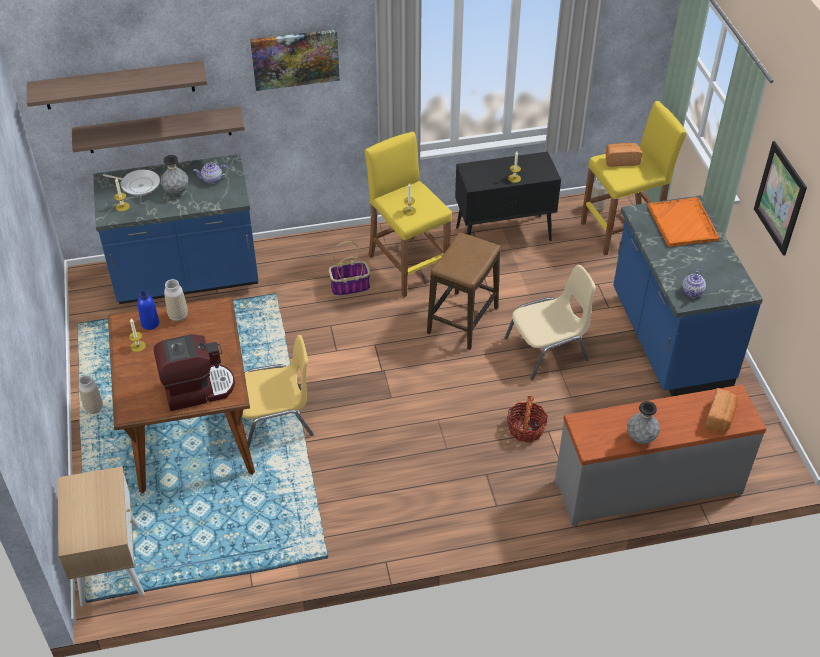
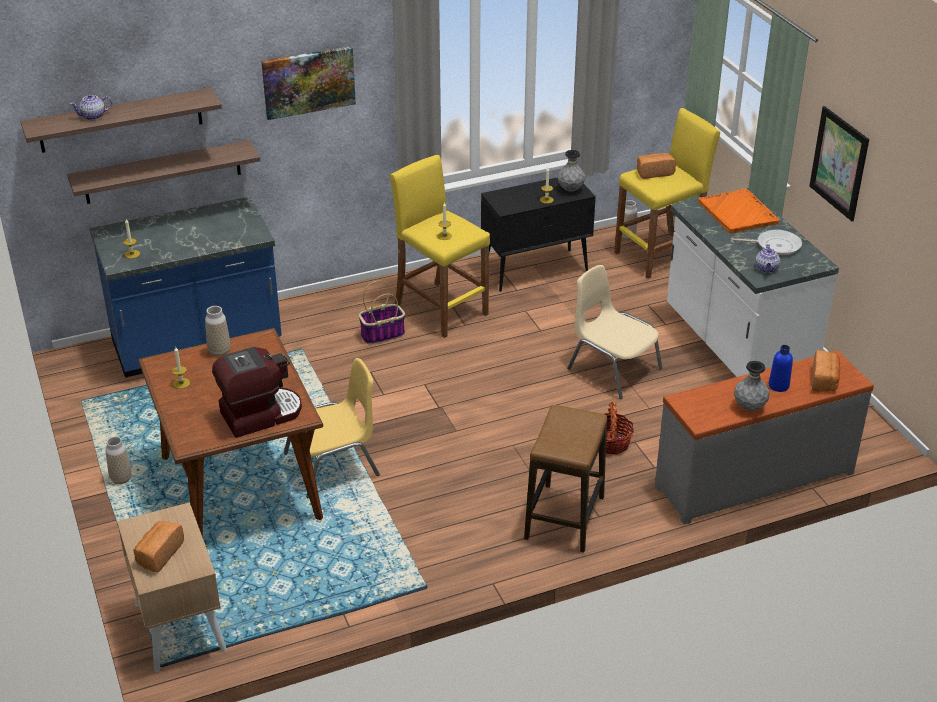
camera: 10 degrees left, 10 degrees down
frying pan [103,170,160,196] -> frying pan moved to [732,230,802,255]
blue bottle [137,291,159,330] -> blue bottle moved to [769,345,793,392]
grey vase [161,155,189,195] -> grey vase moved to [558,150,585,192]
teapot [193,163,229,184] -> teapot moved to [70,94,112,120]
stool [427,232,500,350] -> stool moved to [524,405,608,553]
beige chair [504,265,596,380] -> beige chair turned 105 degrees counterclockwise [567,265,662,399]
blue counter [613,195,763,396] -> white counter [667,188,839,377]
none -> bread [133,521,184,573]

